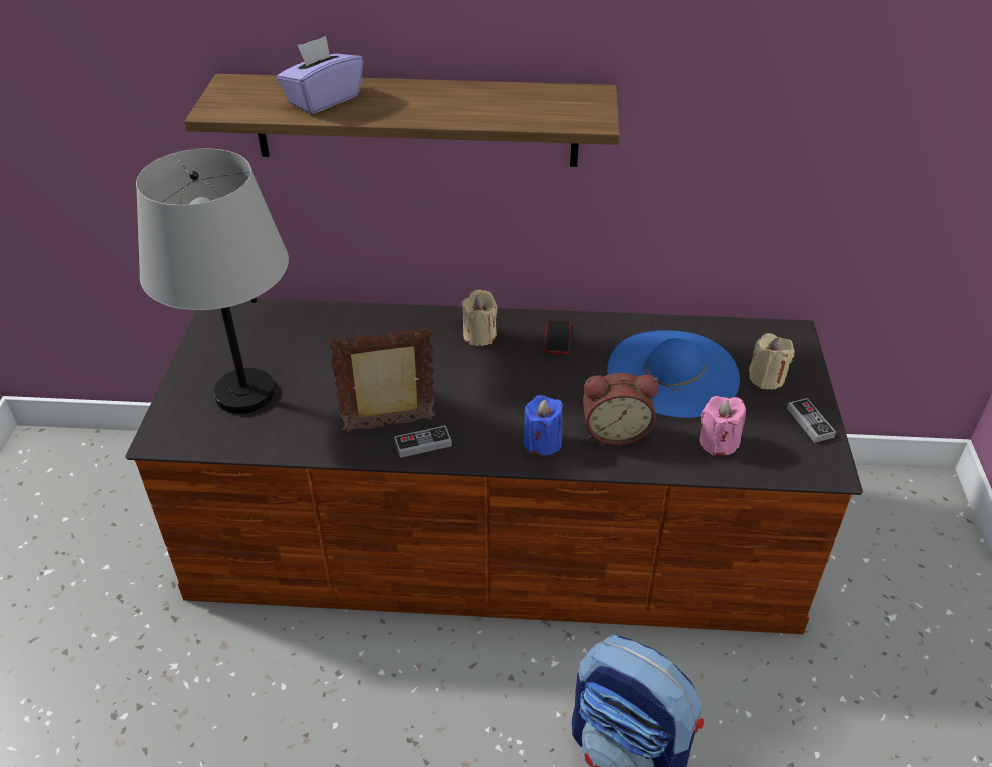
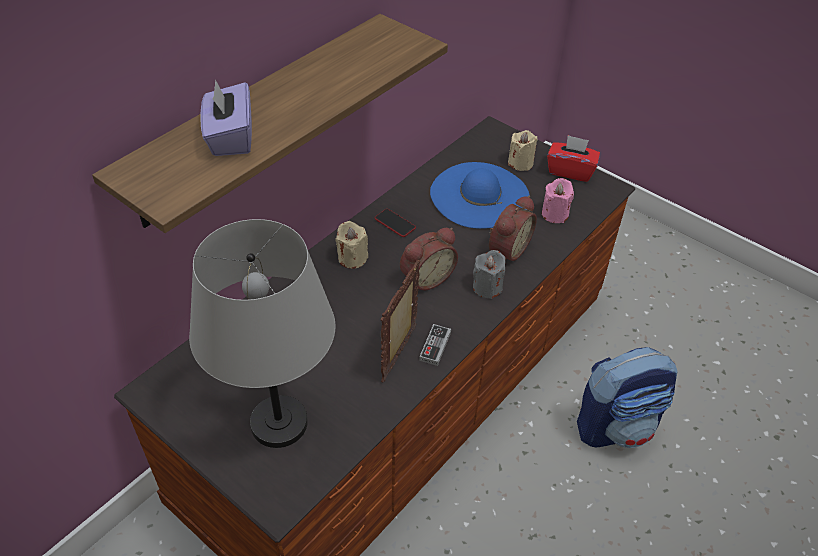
camera: 55 degrees left, 5 degrees up
blue candle [524,395,563,456] -> grey candle [473,250,505,299]
game controller [787,398,836,443] -> red tissue box [547,135,600,182]
none -> alarm clock [400,228,458,290]

